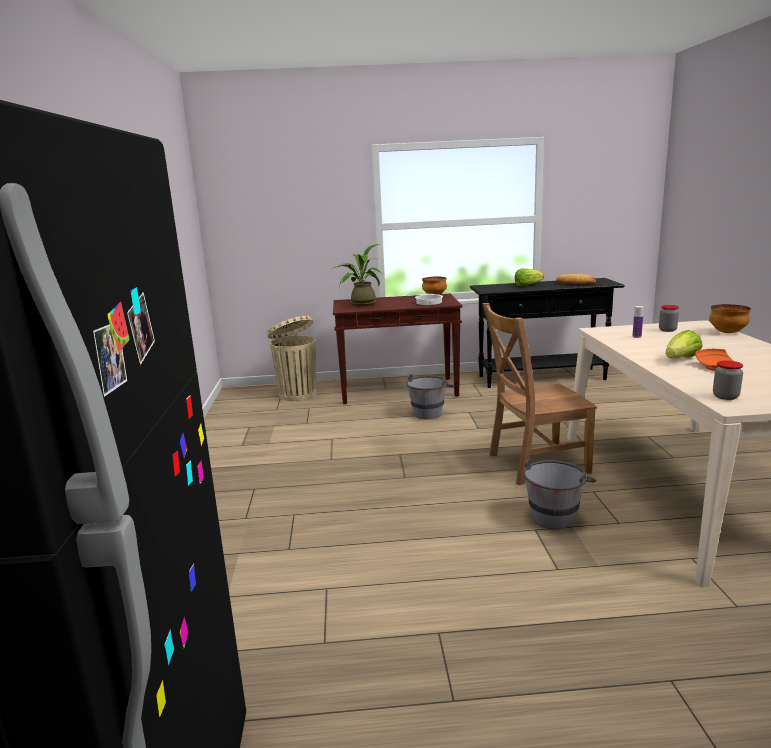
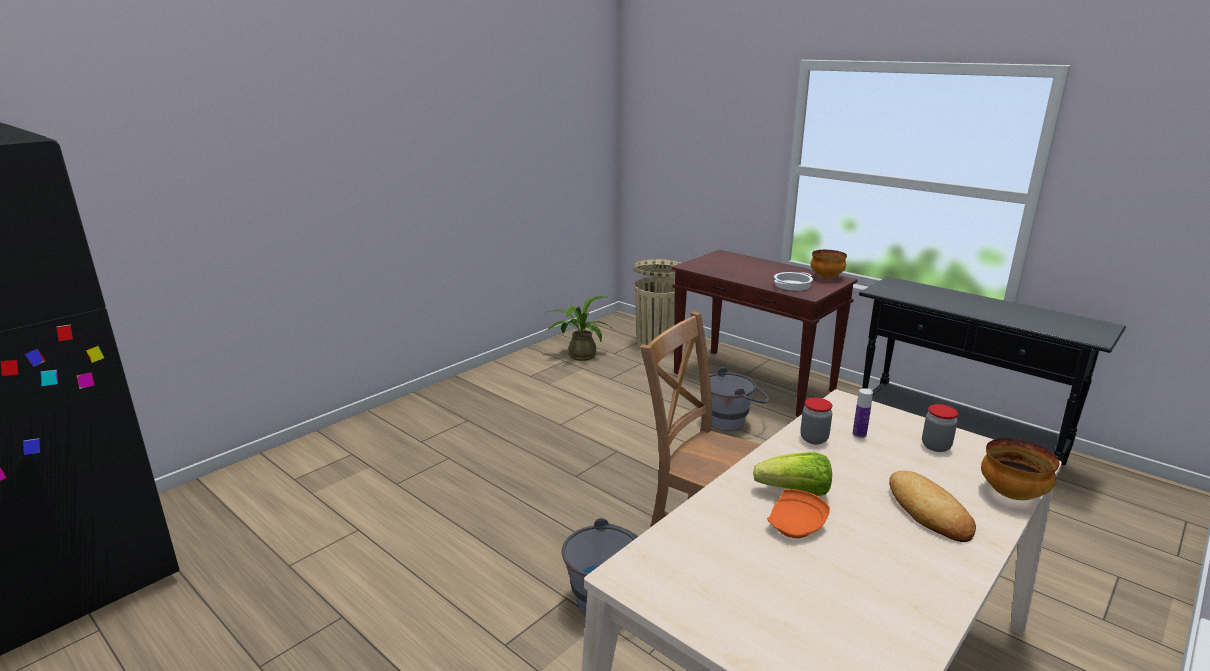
camera: 45 degrees right, 5 degrees up
potted plant [332,244,381,306] -> potted plant moved to [546,296,614,361]
lettuce [515,269,544,286] -> none
bread [556,273,596,285] -> bread moved to [889,471,976,542]
jar [713,360,743,400] -> jar moved to [800,398,832,444]

